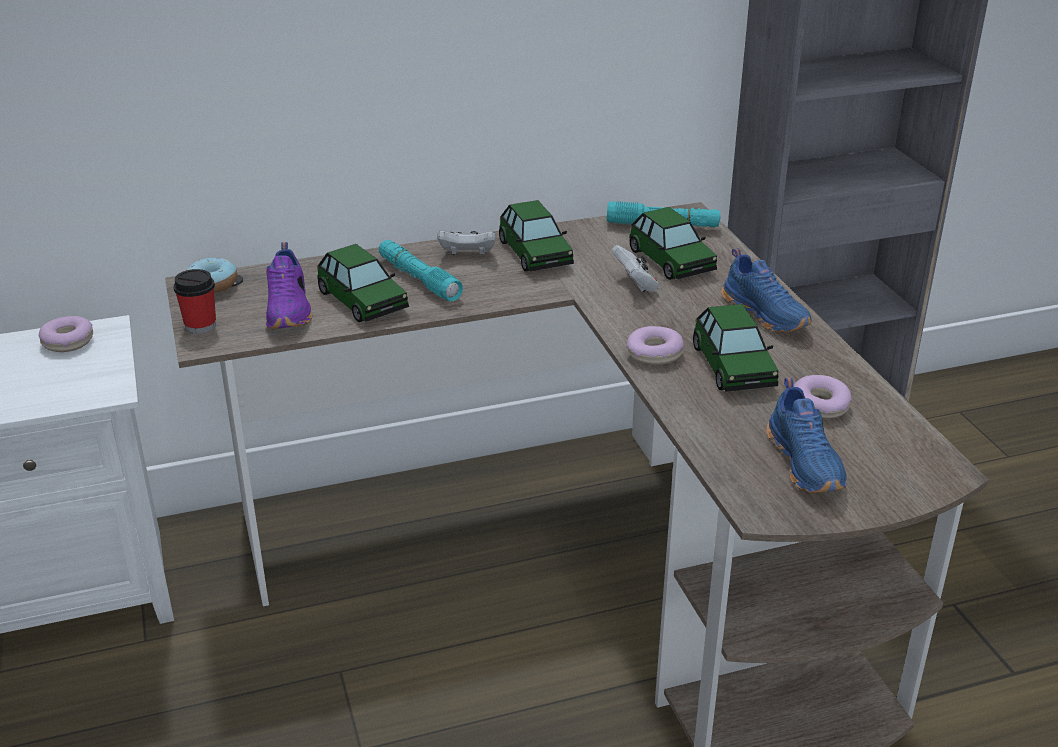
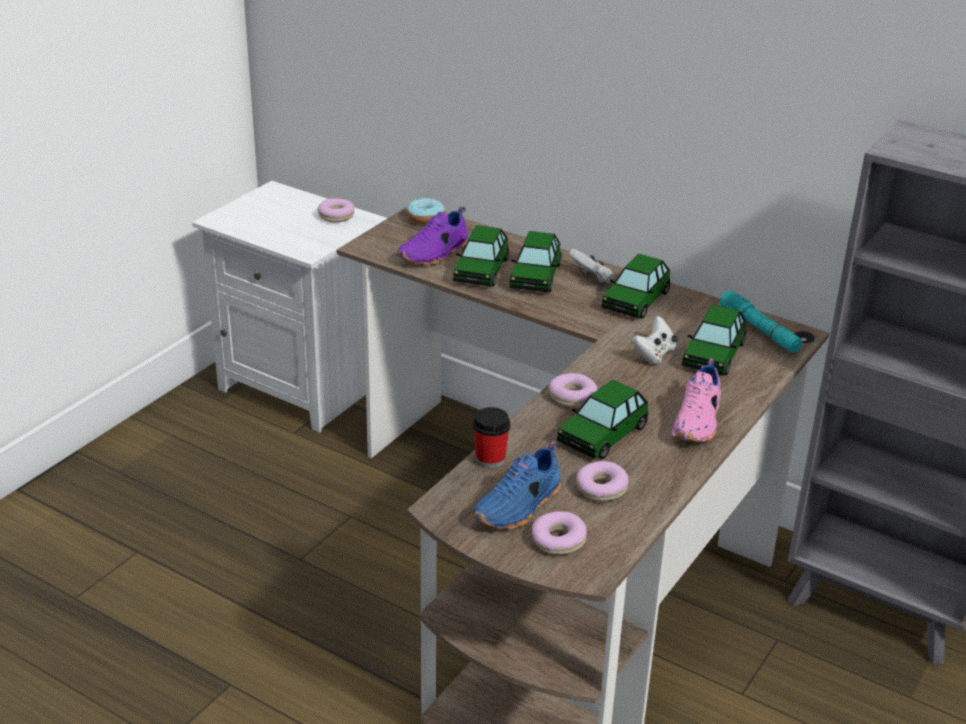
camera: 50 degrees right, 0 degrees up
cup [173,269,216,334] -> cup moved to [473,407,511,468]
turquoise flashlight [379,240,463,301] -> toy car [509,231,562,292]
blue shoe [721,248,812,333] -> pink shoe [672,358,721,442]
none -> donut [532,511,587,555]

